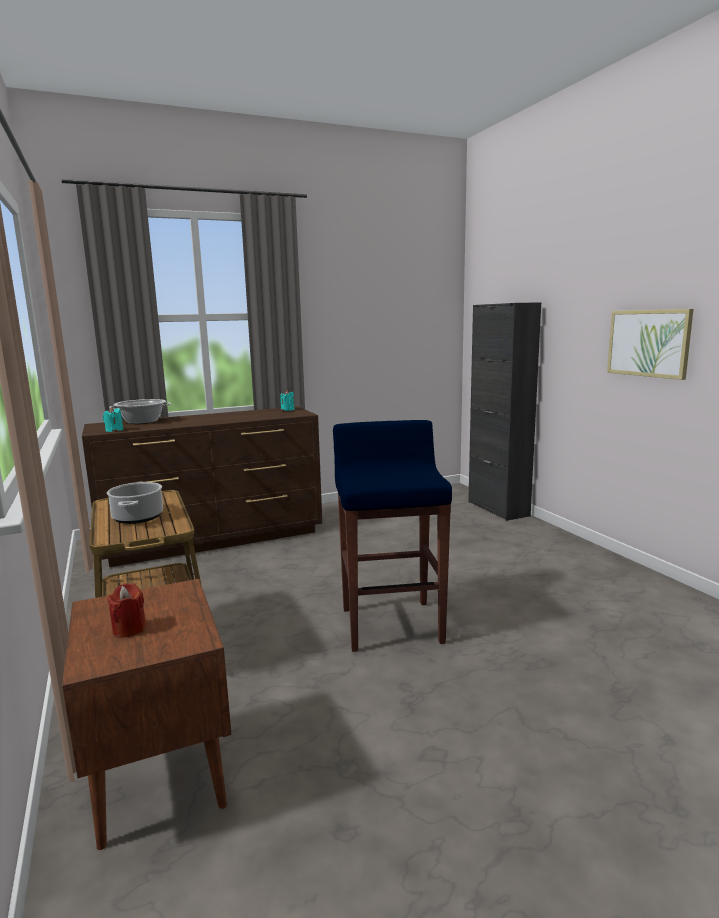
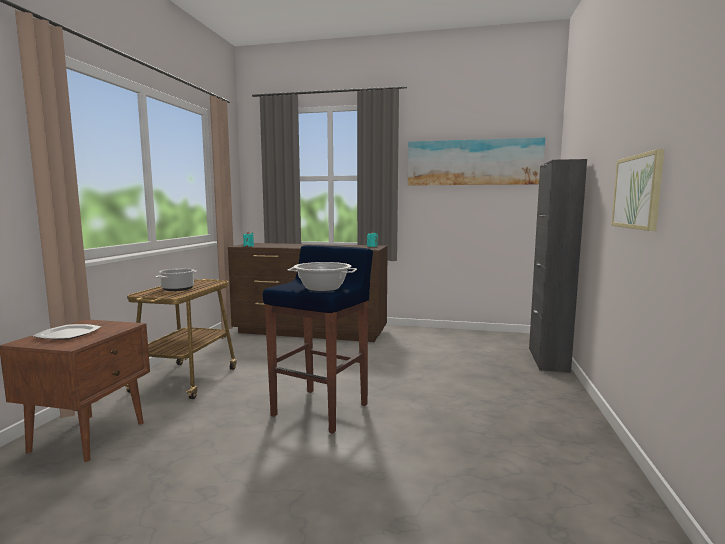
camera: 35 degrees right, 5 degrees down
red candle [107,583,146,638] -> plate [33,324,101,340]
cooking pot [109,399,171,424] -> cooking pot moved to [288,262,357,292]
none -> picture [408,137,545,186]

